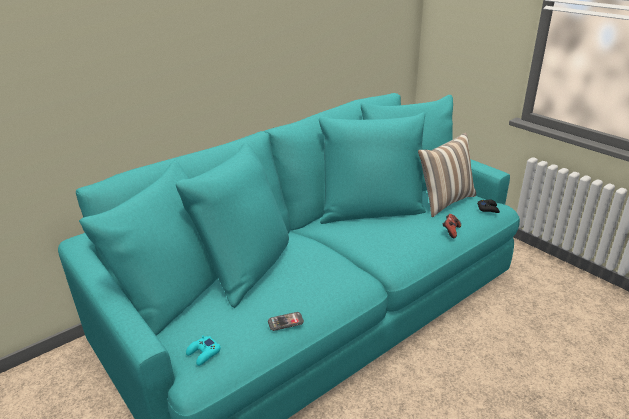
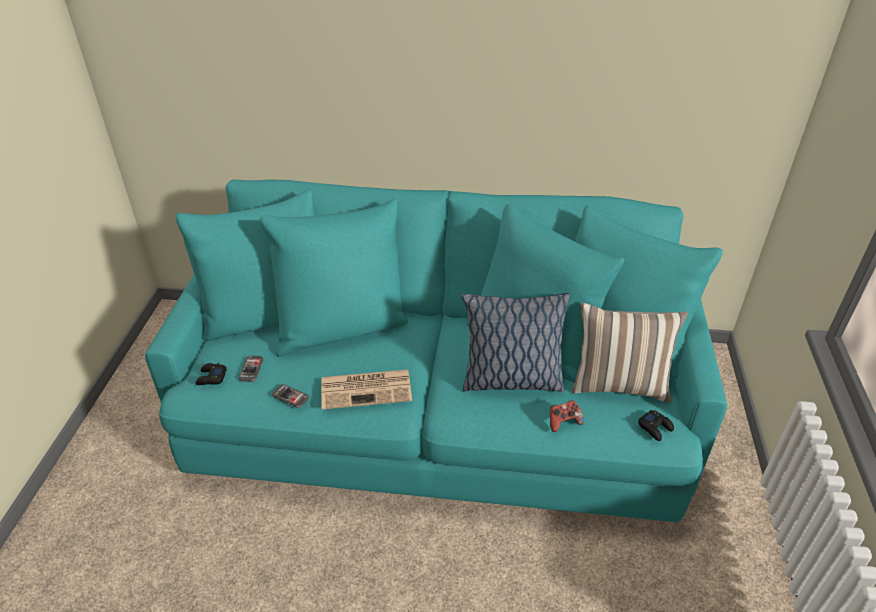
camera: 45 degrees right, 10 degrees up
turquoise game controller [186,336,221,366] -> black game controller [196,363,227,385]
none -> phone [238,355,264,382]
none -> newspaper [321,369,412,409]
none -> pillow [461,293,570,392]

